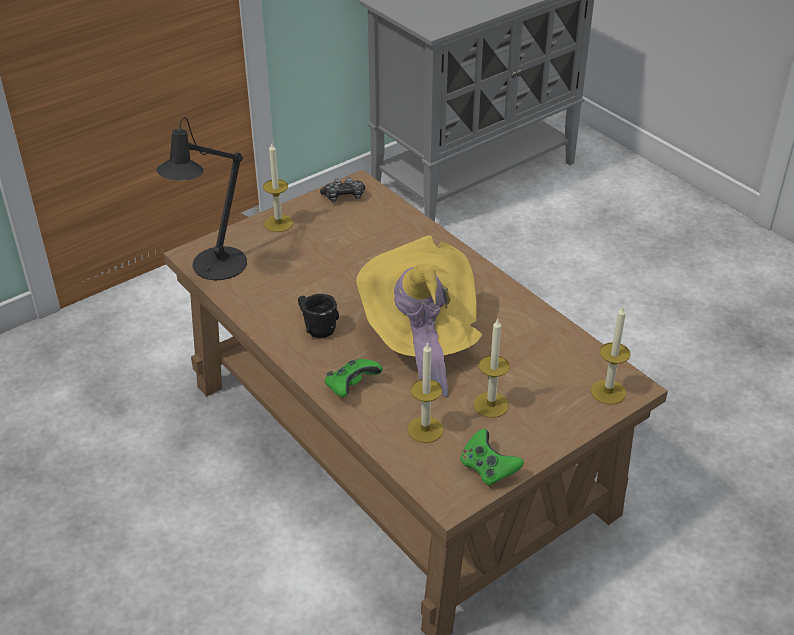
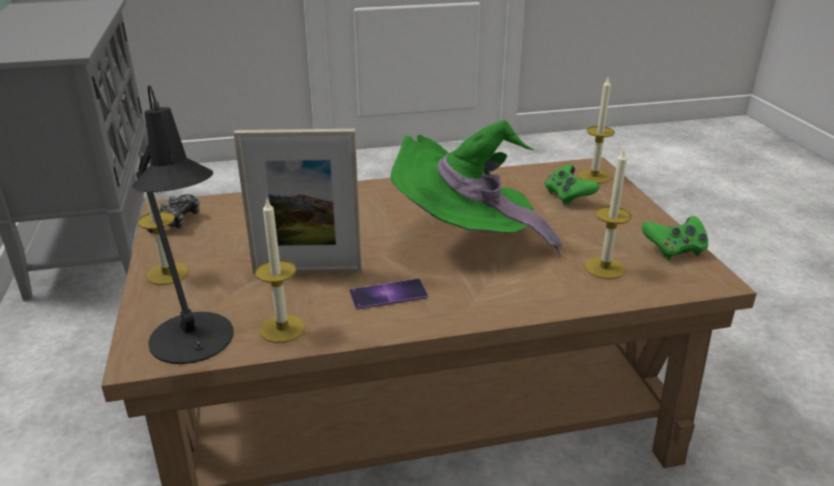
camera: 65 degrees left, 10 degrees down
black mug [298,294,339,338] -> phone [349,279,428,310]
green game controller [324,359,383,397] -> green game controller moved to [544,165,599,205]
yellow hat [356,235,483,397] -> green hat [391,120,563,257]
candle [474,319,510,418] -> candle moved to [255,199,305,343]
none -> picture frame [234,129,362,274]

